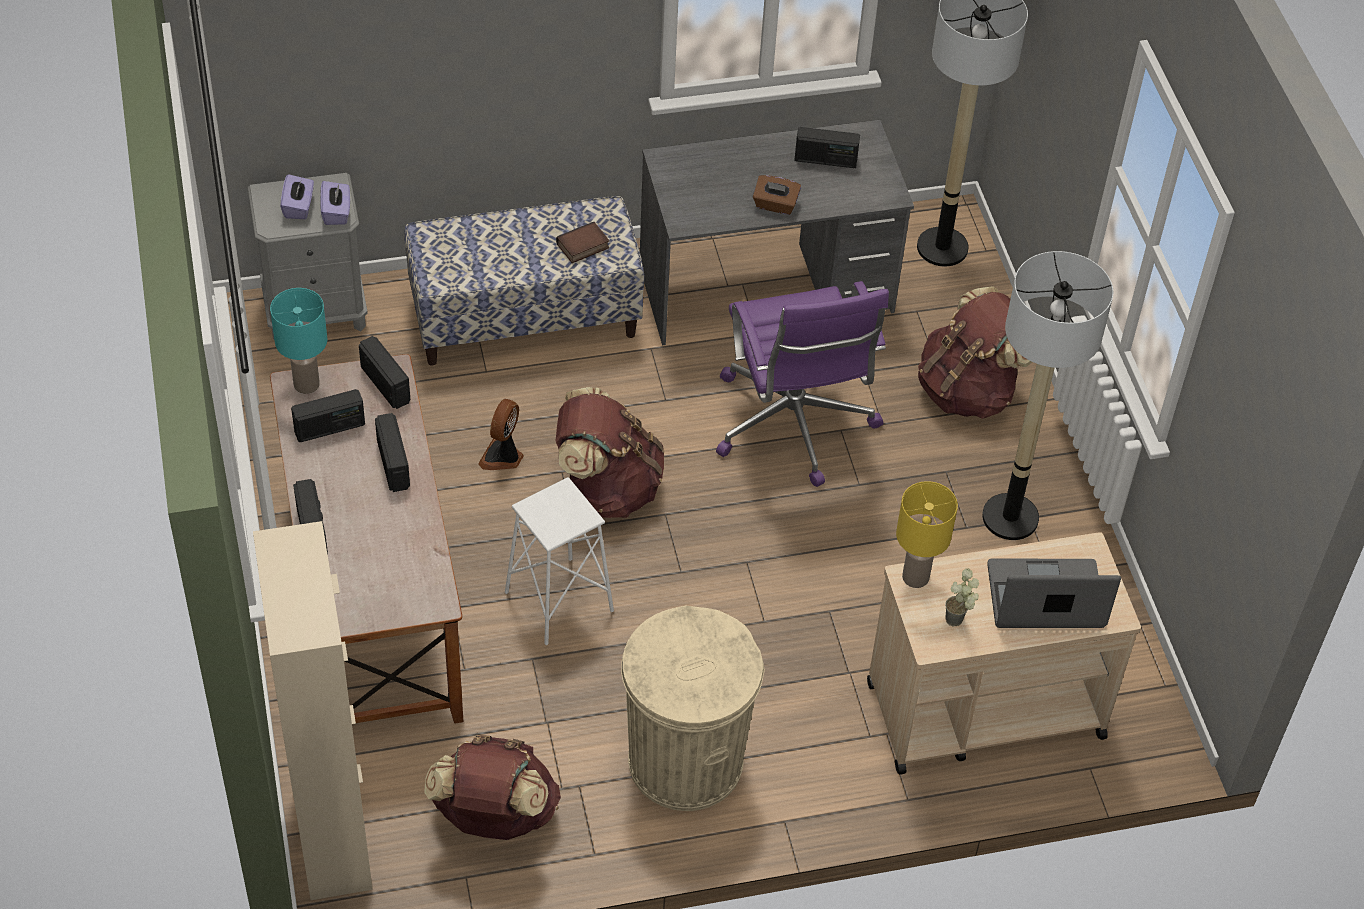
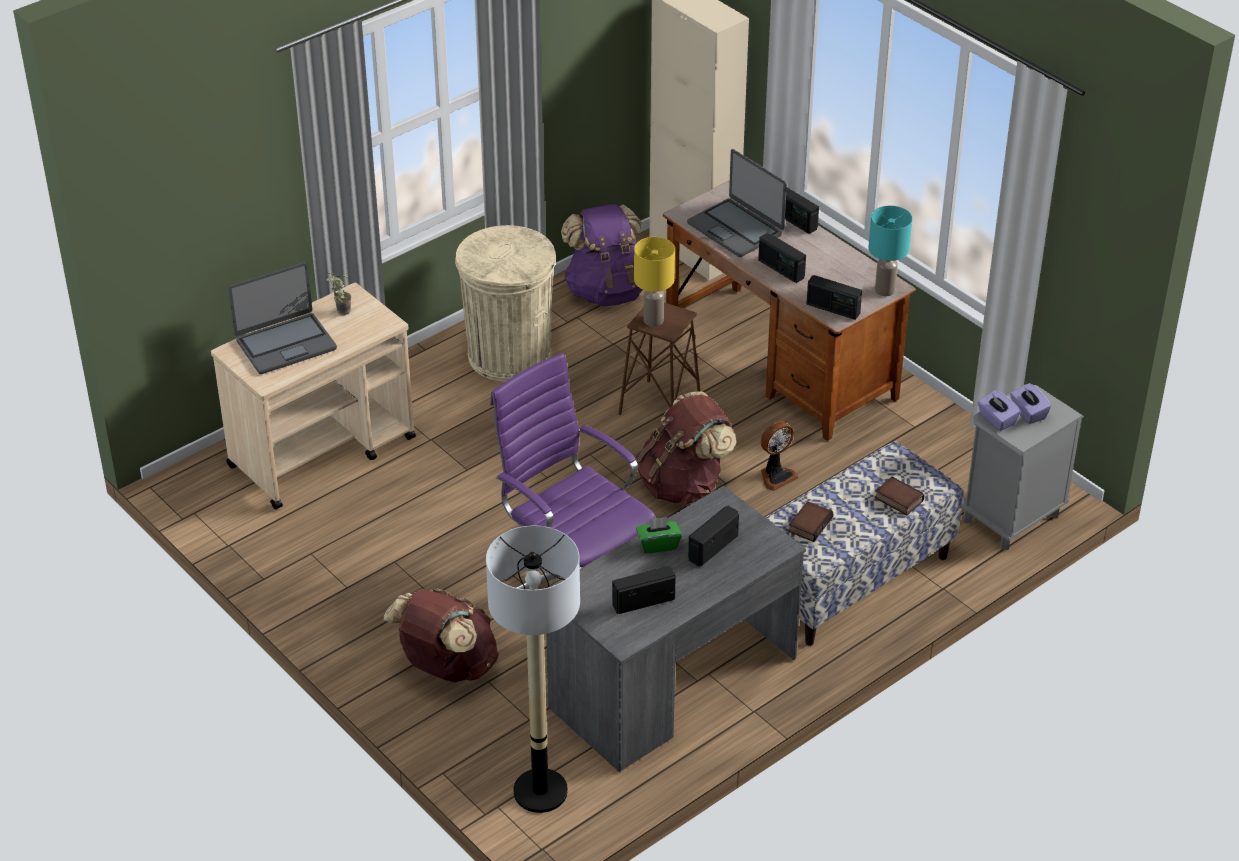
camera: 155 degrees right, 10 degrees down
radio [291,389,365,442] -> radio moved to [688,506,739,567]
brown backpack [424,735,561,840] -> purple backpack [561,204,643,307]
fan [478,399,524,470] -> fan turned 60 degrees clockwise [761,421,799,491]
white stool [505,477,614,645] -> brown stool [618,302,700,415]
brown tissue box [753,175,801,215] -> green tissue box [636,517,682,554]
yellow table lamp [896,481,958,588] -> yellow table lamp moved to [634,237,675,327]
floor lamp [982,251,1113,540] -> none
none -> laptop [687,149,787,257]
none -> book [875,477,925,515]

